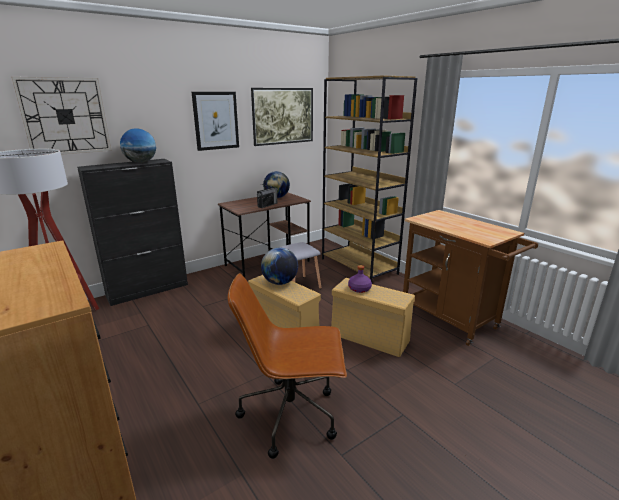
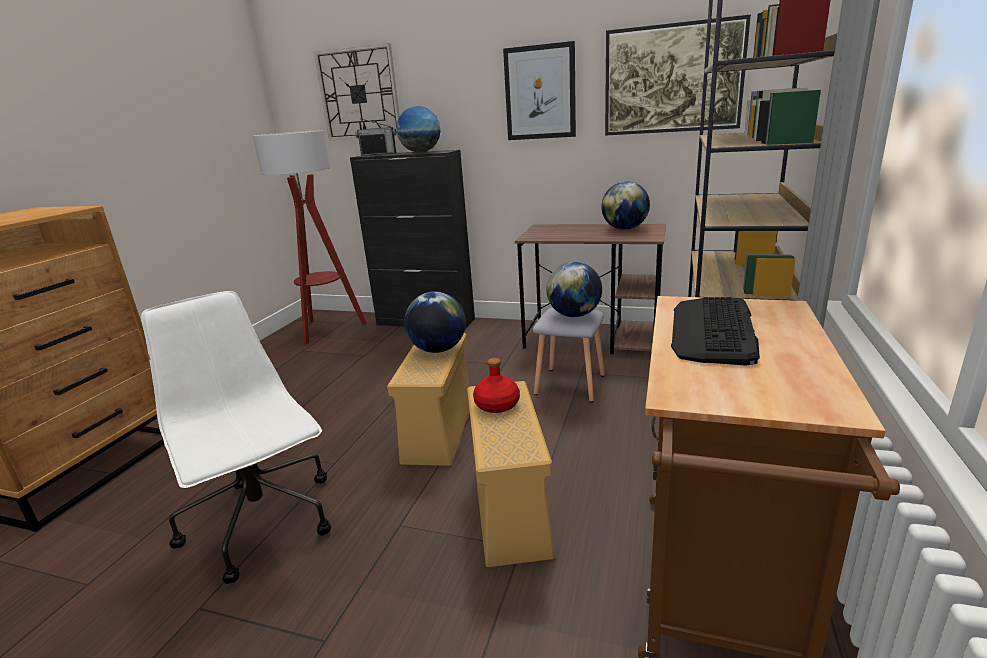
camera: 55 degrees right, 0 degrees up
brown office chair [228,273,347,459] -> white office chair [141,291,331,584]
radio [257,184,278,208] -> radio moved to [355,118,396,156]
purple bottle [348,265,372,293] -> red bottle [473,358,520,413]
none -> globe [546,262,602,317]
none -> keyboard [671,297,760,366]

